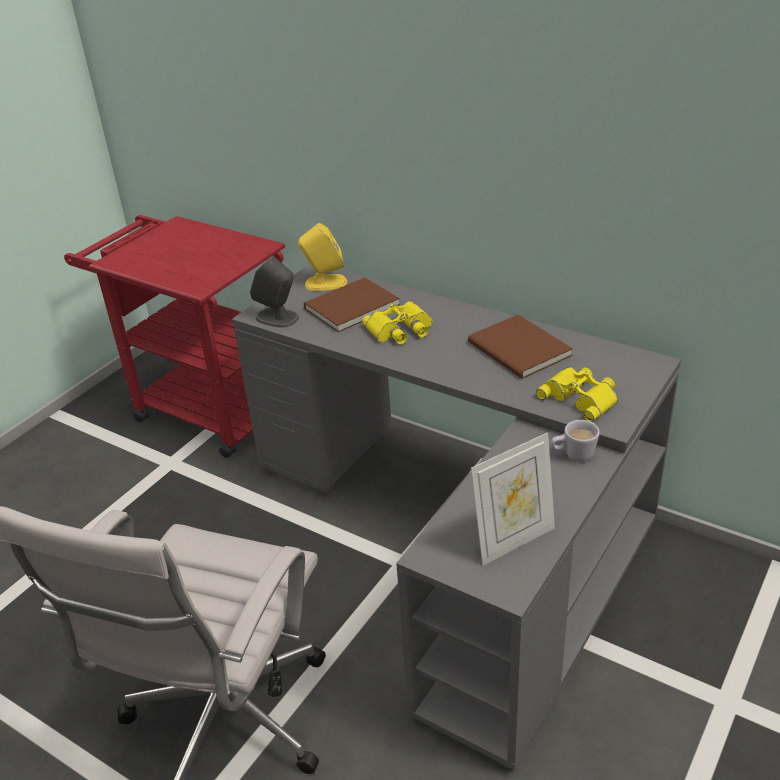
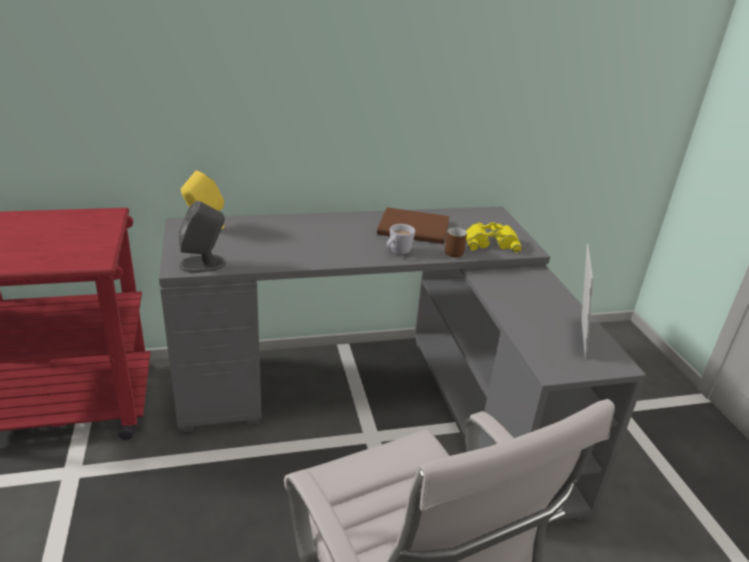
camera: 50 degrees left, 5 degrees down
brown book [304,277,400,332] -> none
yellow binoculars [362,301,433,345] -> none
white mug [551,420,600,462] -> white mug moved to [387,224,415,254]
none -> brown mug [445,227,467,257]

